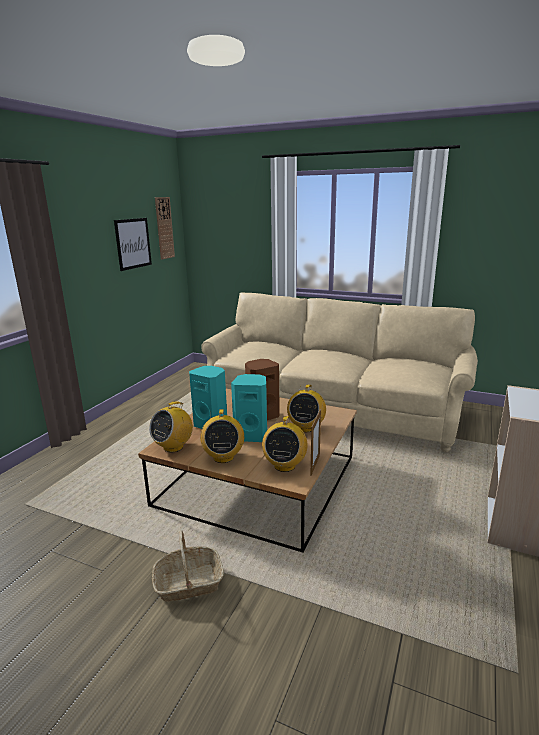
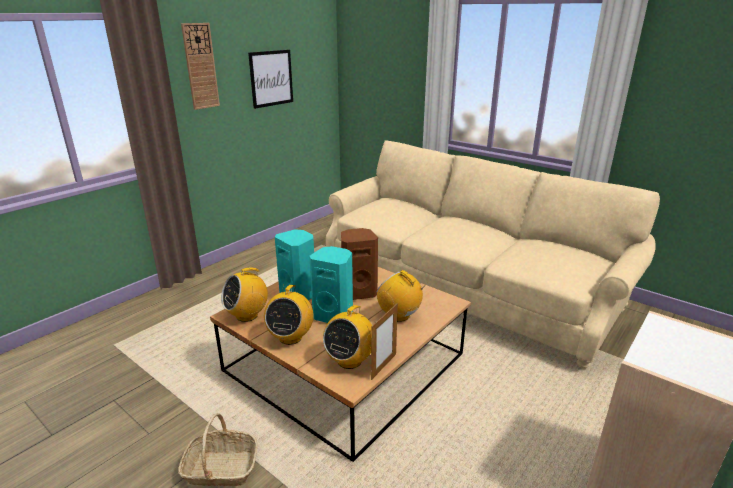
camera: 15 degrees right, 5 degrees up
wall clock [155,197,175,259] -> wall clock moved to [181,23,220,110]
radio [287,384,326,432] -> radio turned 105 degrees clockwise [377,270,428,322]

